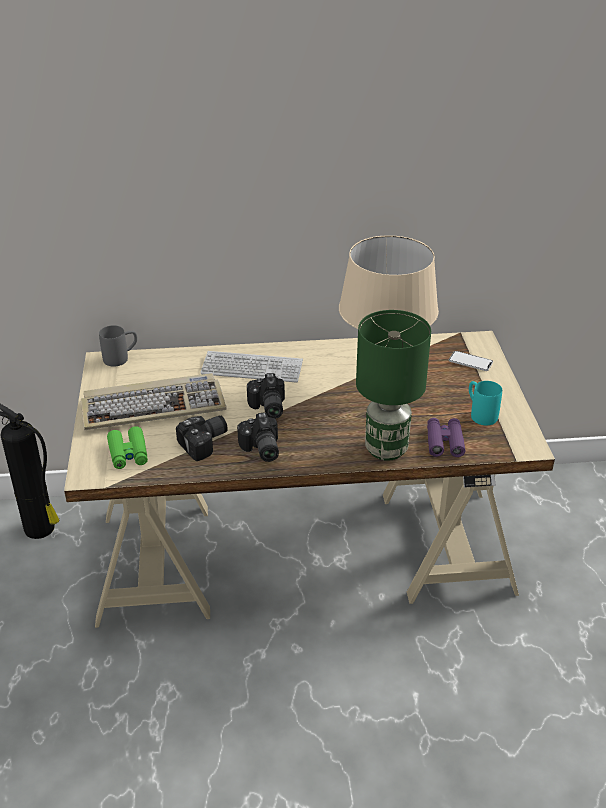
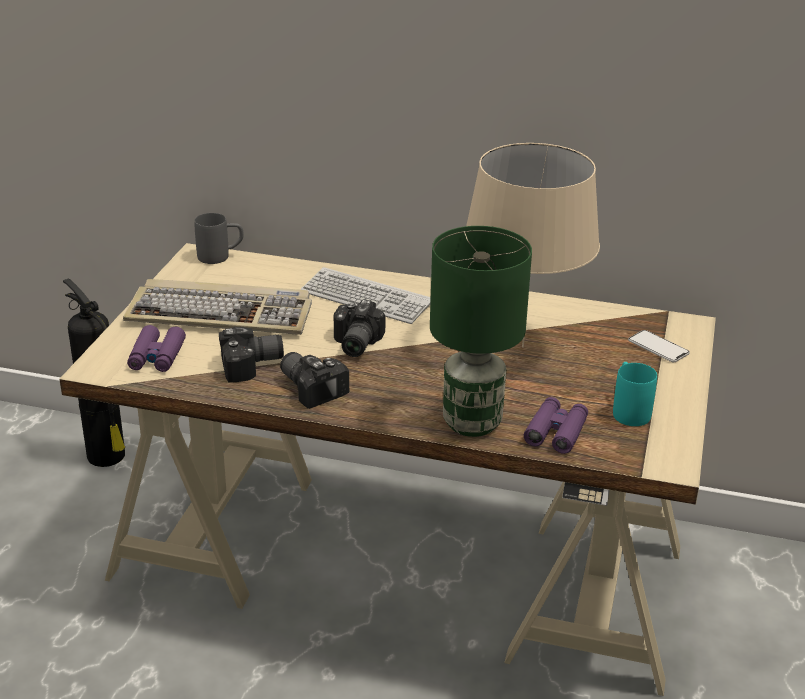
camera: 20 degrees right, 5 degrees down
green binoculars [107,426,148,469] -> purple binoculars [127,325,186,372]
camera [237,412,279,462] -> camera turned 135 degrees clockwise [280,352,349,409]

